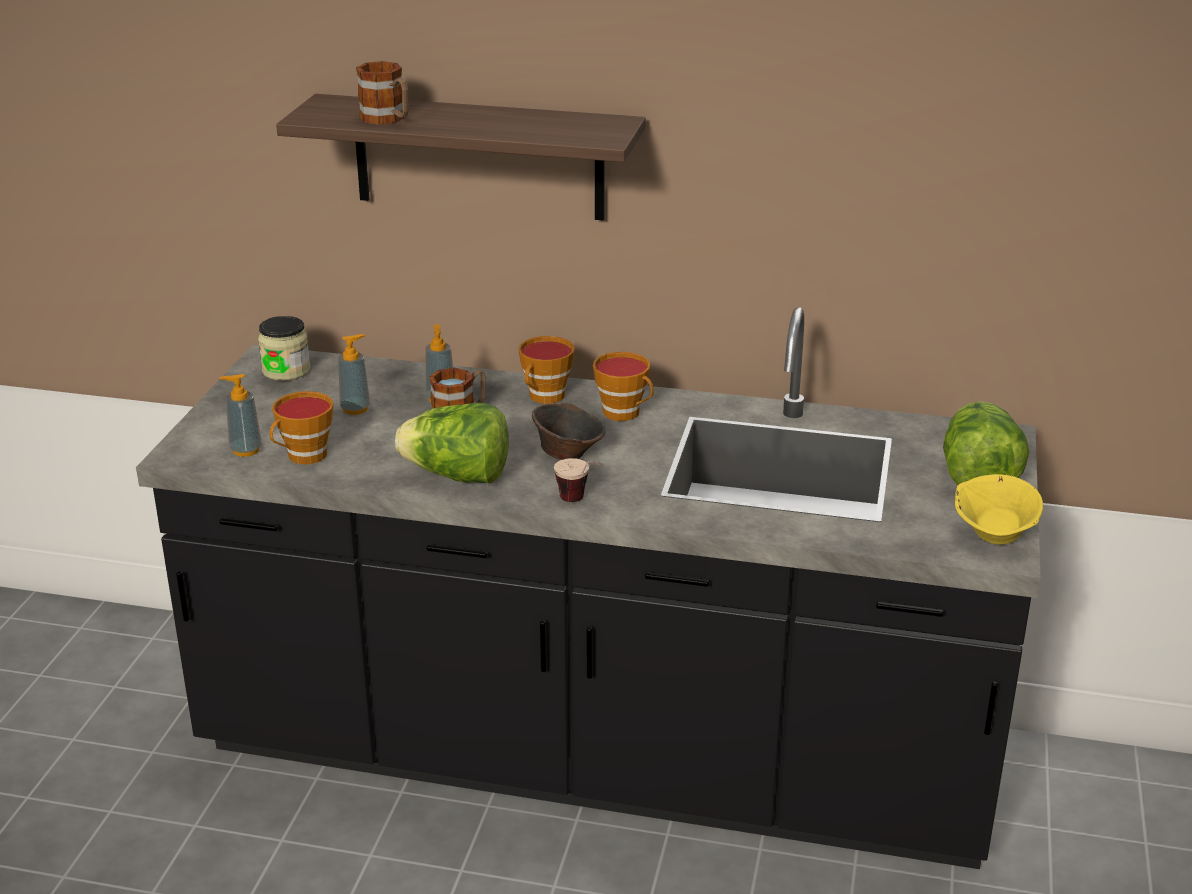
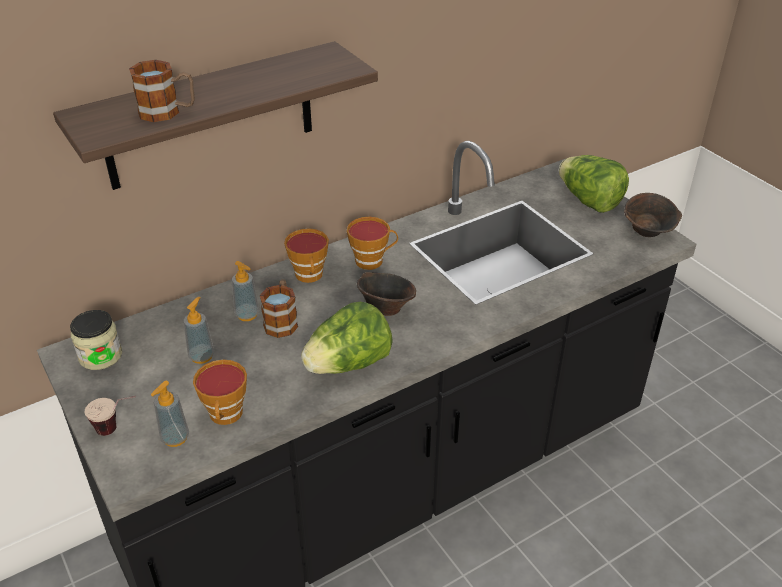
camera: 45 degrees left, 10 degrees up
cup [554,458,603,502] -> cup moved to [84,396,136,436]
yellow bowl [955,474,1043,545] -> brown bowl [624,193,682,237]

